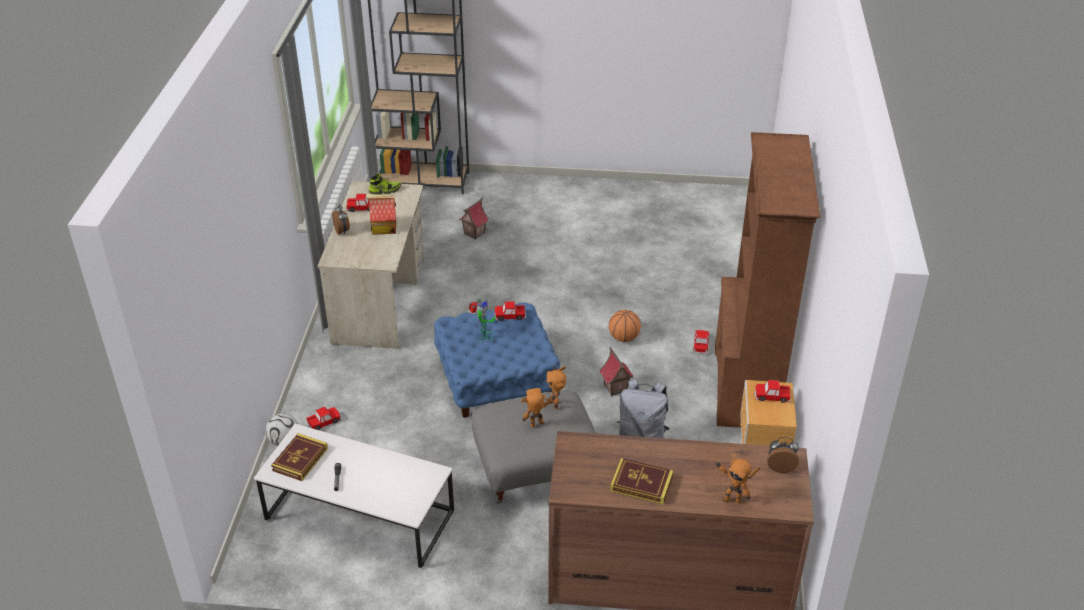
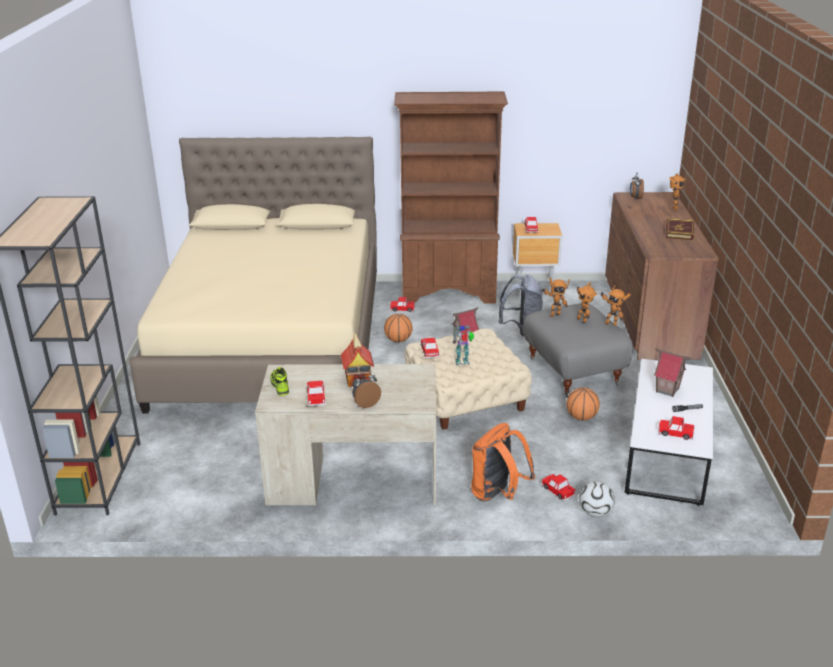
camera: 95 degrees left, 10 degrees down
book [271,433,328,481] -> toy car [658,416,694,440]
blue ottoman [434,302,560,418] -> beige ottoman [404,328,532,430]
toy house [459,197,489,240] -> toy house moved to [654,348,690,397]
none -> beige bed [129,136,377,414]
none -> orange backpack [471,423,535,502]
none -> basketball [566,387,600,421]
none -> toy robot [600,286,631,326]

